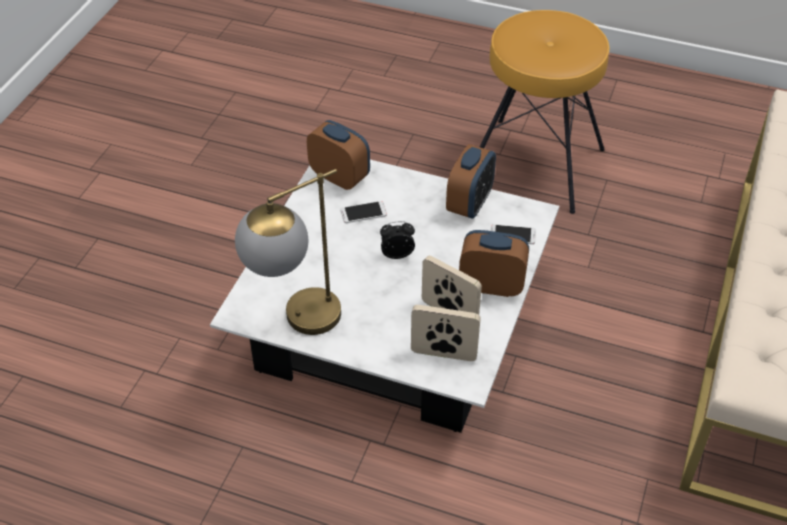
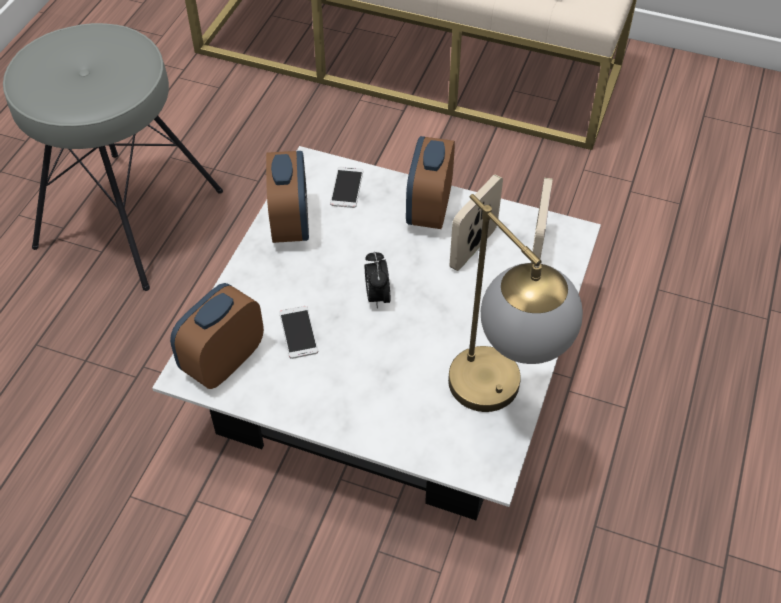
camera: 90 degrees left, 5 degrees up
alarm clock [446,144,496,219] -> alarm clock turned 60 degrees clockwise [266,151,309,243]
brown stool [480,10,610,214] -> grey stool [3,23,223,291]

